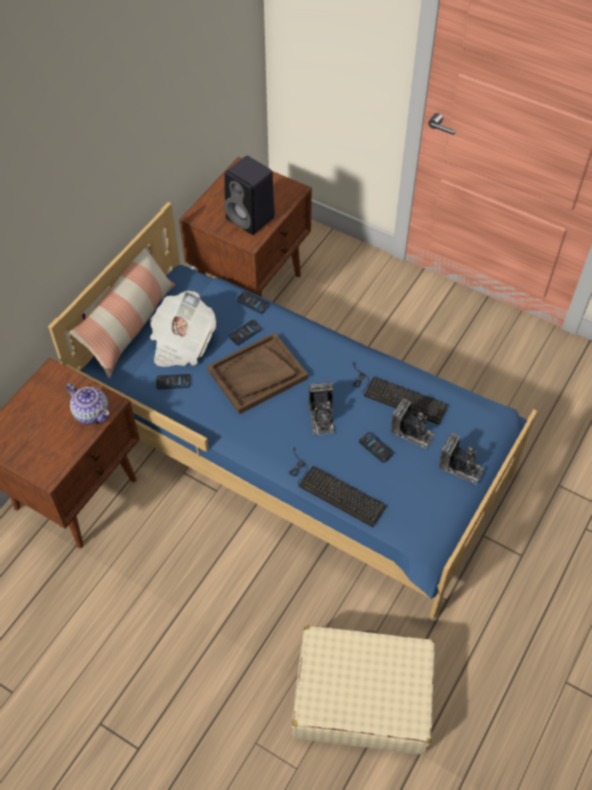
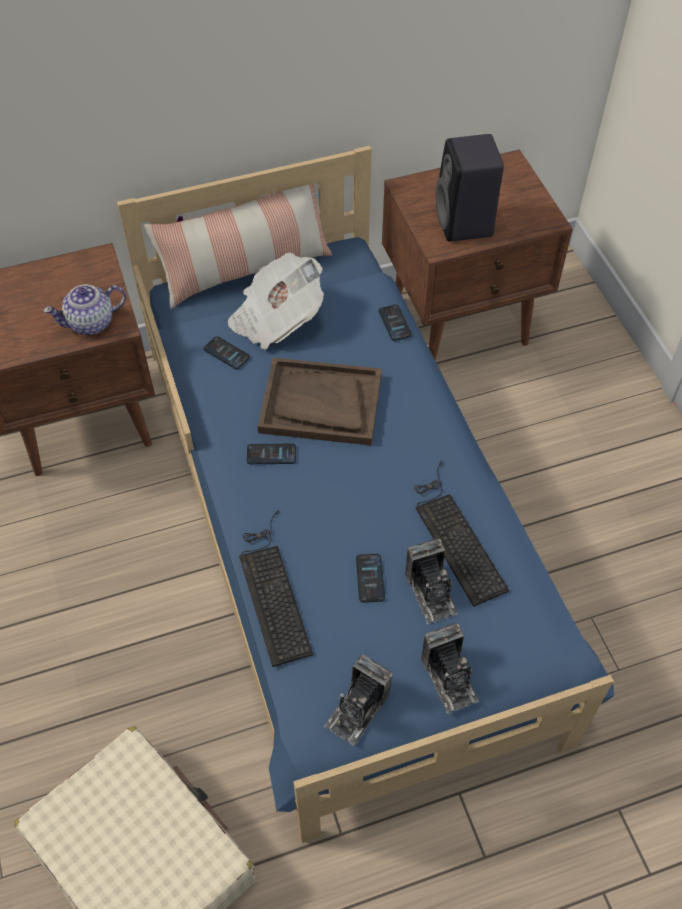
camera: 40 degrees right, 0 degrees up
teapot [66,383,109,424] -> teapot turned 75 degrees clockwise [43,284,126,335]
phone [229,320,262,345] -> phone moved to [247,444,296,464]
camera [309,382,335,435] -> camera moved to [324,654,393,746]

